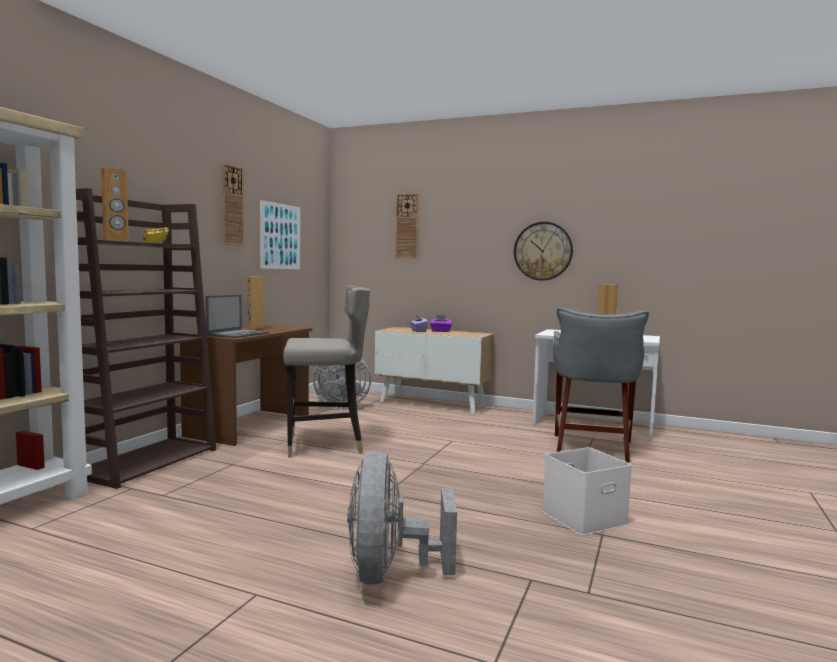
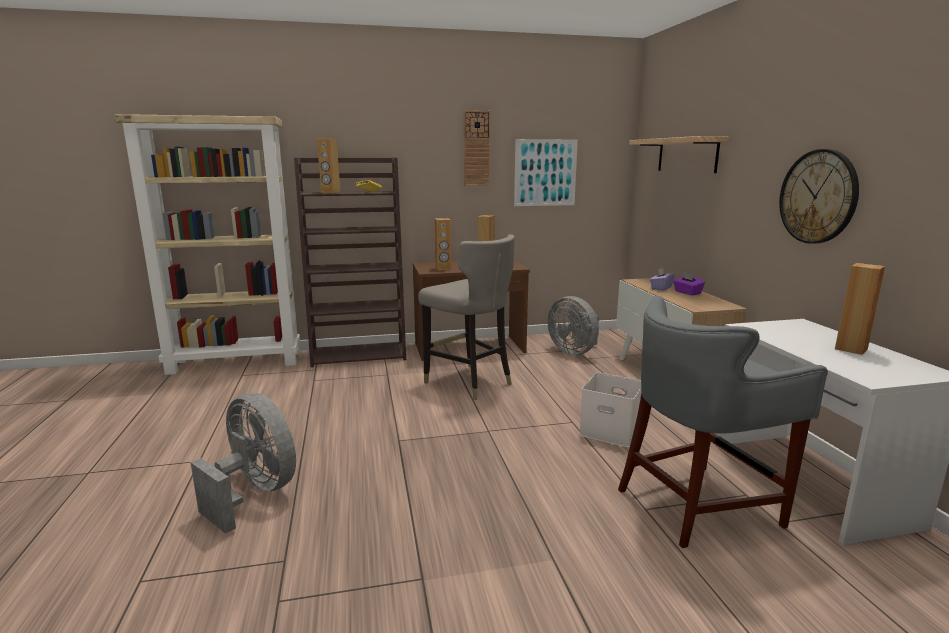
camera: 55 degrees right, 10 degrees up
laptop [205,294,269,338] -> brown speaker [435,218,451,270]
grey fan [347,451,457,585] -> grey fan turned 75 degrees clockwise [191,393,296,534]
wall clock [395,193,419,259] -> shelf [629,136,729,173]
white storage box [542,447,632,536] -> white storage box moved to [579,372,641,448]

